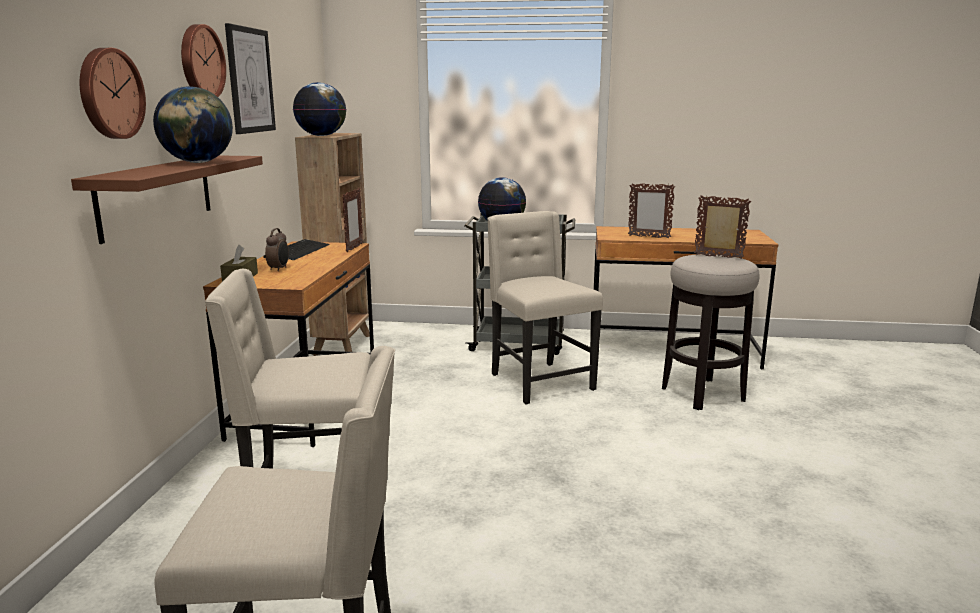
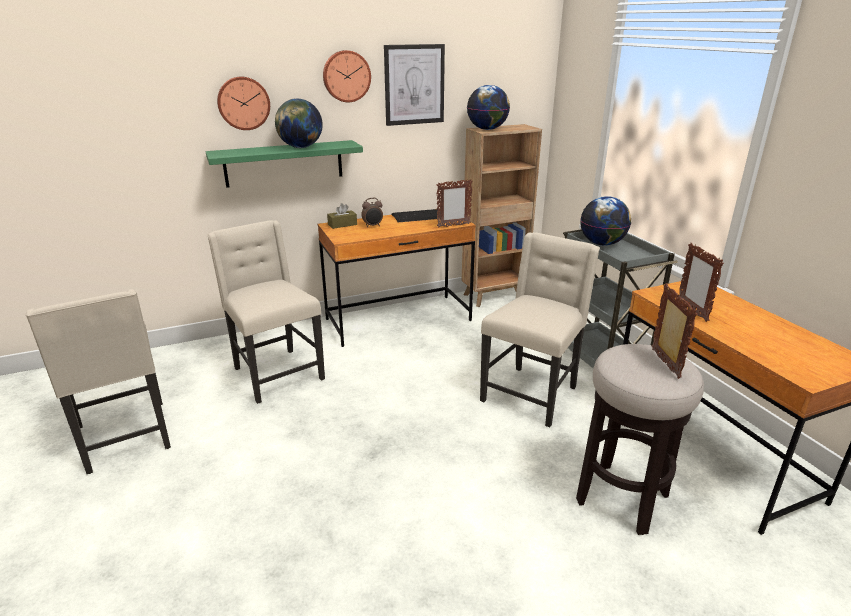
camera: 60 degrees right, 10 degrees up
brown shelf [71,156,263,244] -> green shelf [206,140,363,188]

